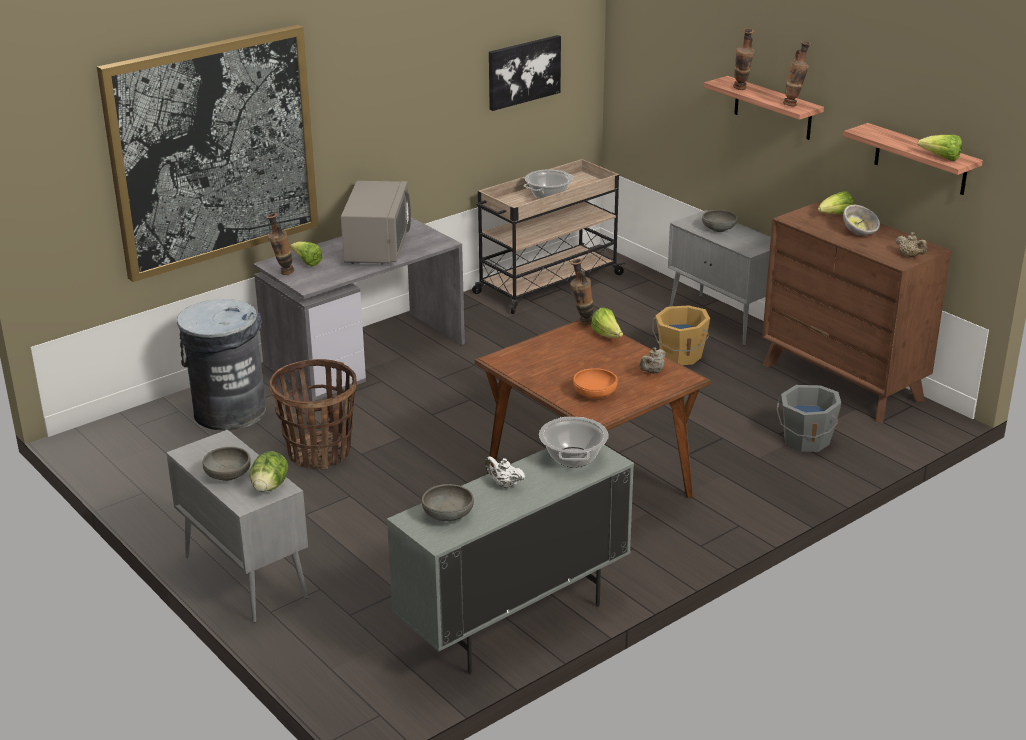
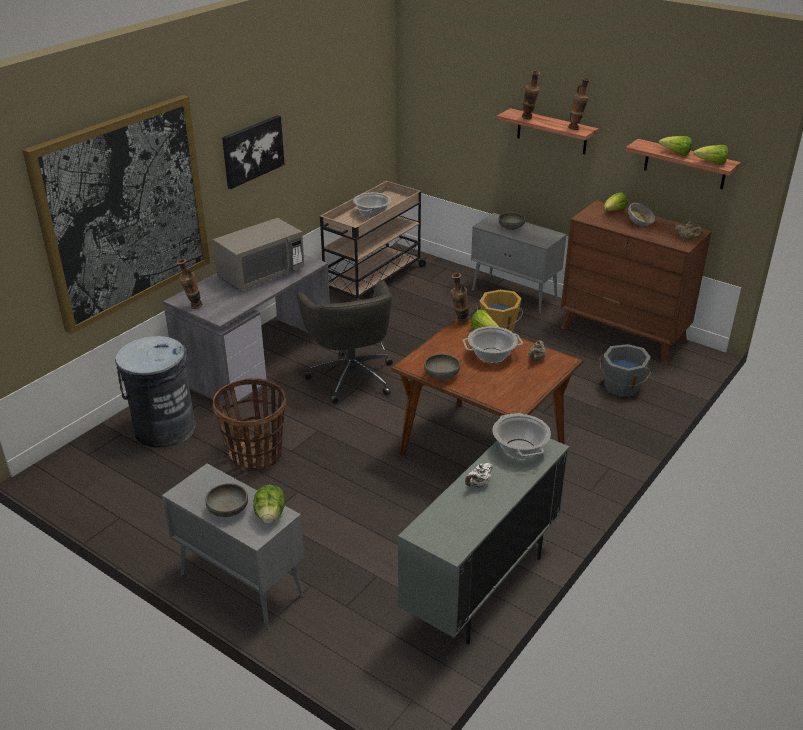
camera: 15 degrees left, 5 degrees up
lettuce [290,242,323,266] -> lettuce moved to [659,136,692,156]
grey microwave [341,181,411,264] -> grey microwave turned 60 degrees clockwise [213,218,304,290]
grey bowl [422,484,474,521] -> grey bowl moved to [424,354,460,380]
white teapot [485,456,525,489] -> white teapot turned 60 degrees counterclockwise [465,463,493,487]
picture [489,35,561,111] -> picture moved to [222,115,285,189]
orange bowl [573,368,618,399] -> none
none -> grey office chair [297,280,393,404]
none -> cooking pot [463,326,523,363]

